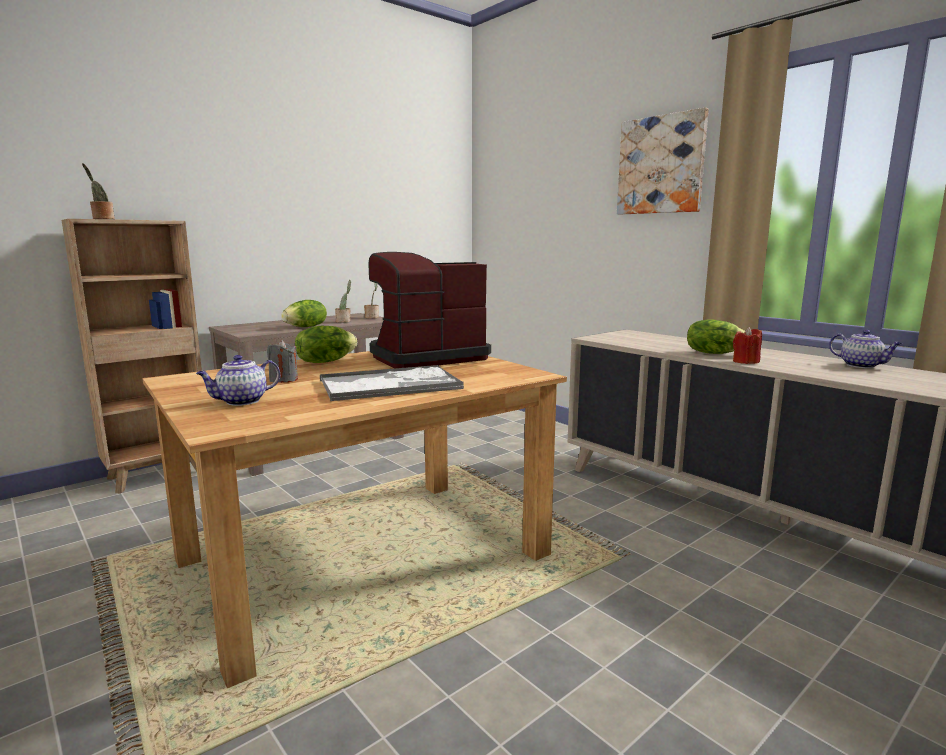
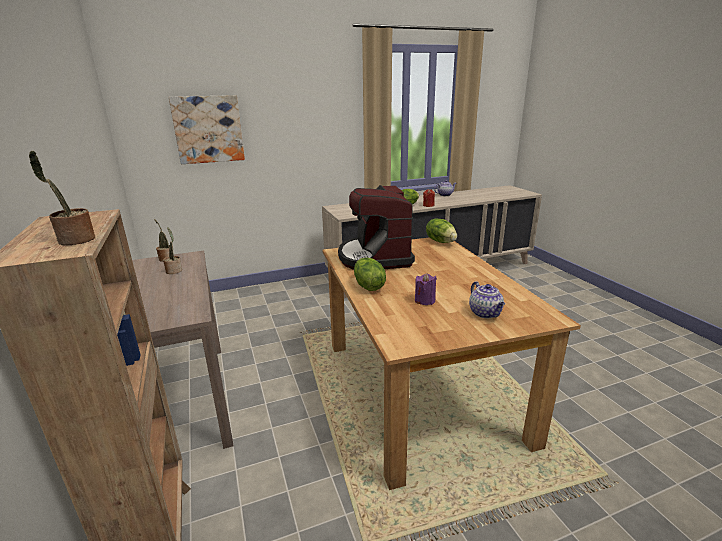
camera: 70 degrees left, 10 degrees up
grey candle [267,340,298,383] -> purple candle [415,273,437,305]
lettuce [281,300,327,327] -> lettuce moved to [426,219,457,243]
tray [320,365,464,401] -> none
picture [617,107,709,214] -> picture moved to [169,95,245,164]

